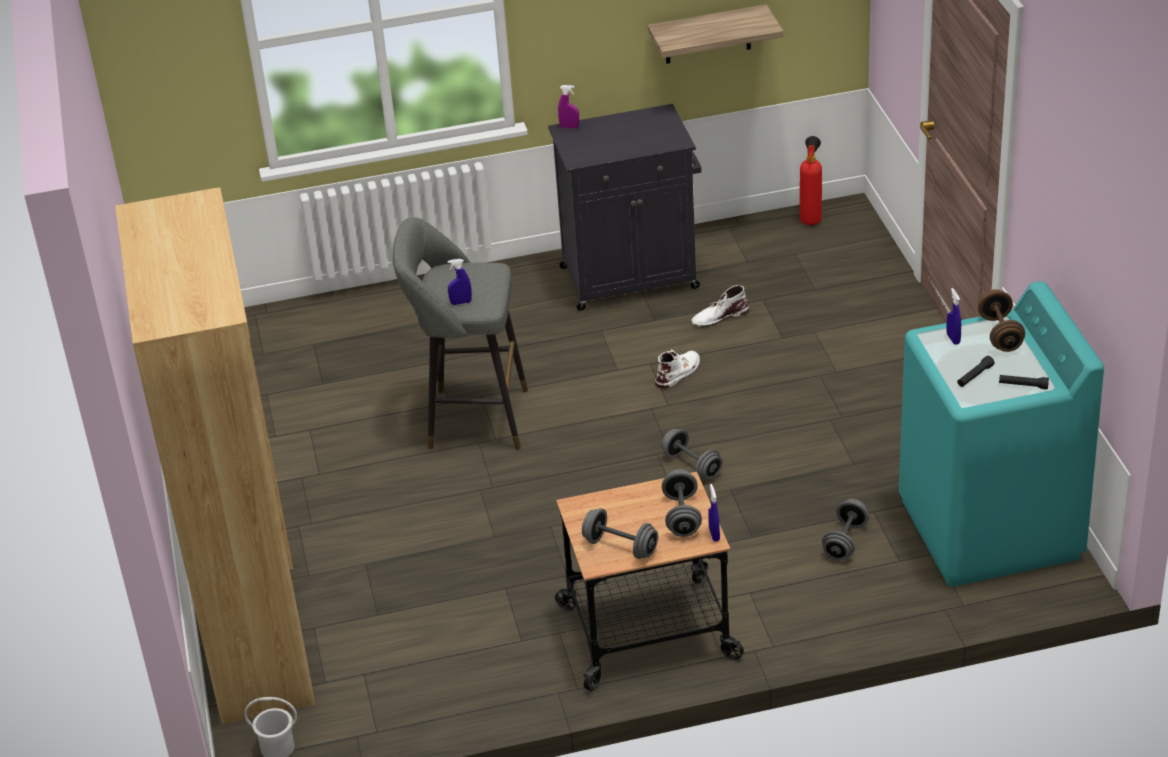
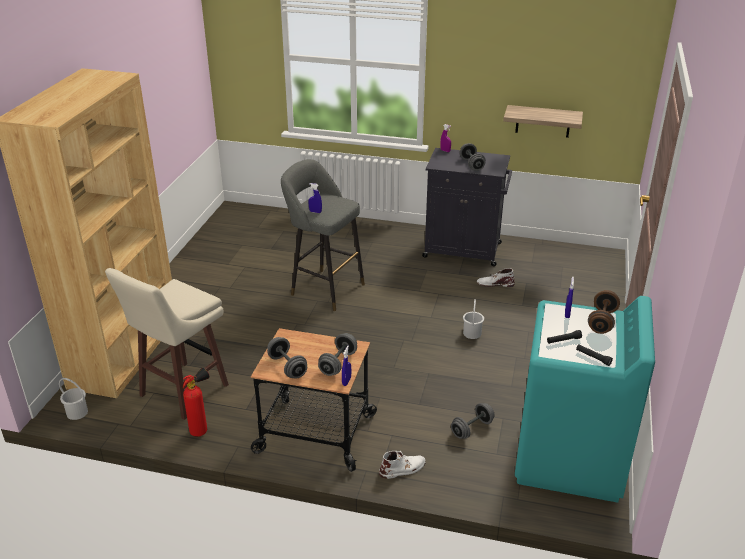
camera: 25 degrees right, 5 degrees down
white boot [655,350,700,389] -> white boot moved to [379,450,426,479]
grey dumbbell [662,429,722,479] -> grey dumbbell moved to [460,143,486,171]
fire extinguisher [800,136,822,225] -> fire extinguisher moved to [183,368,209,437]
none -> beige stool [105,268,229,420]
none -> white bucket [463,299,484,339]

